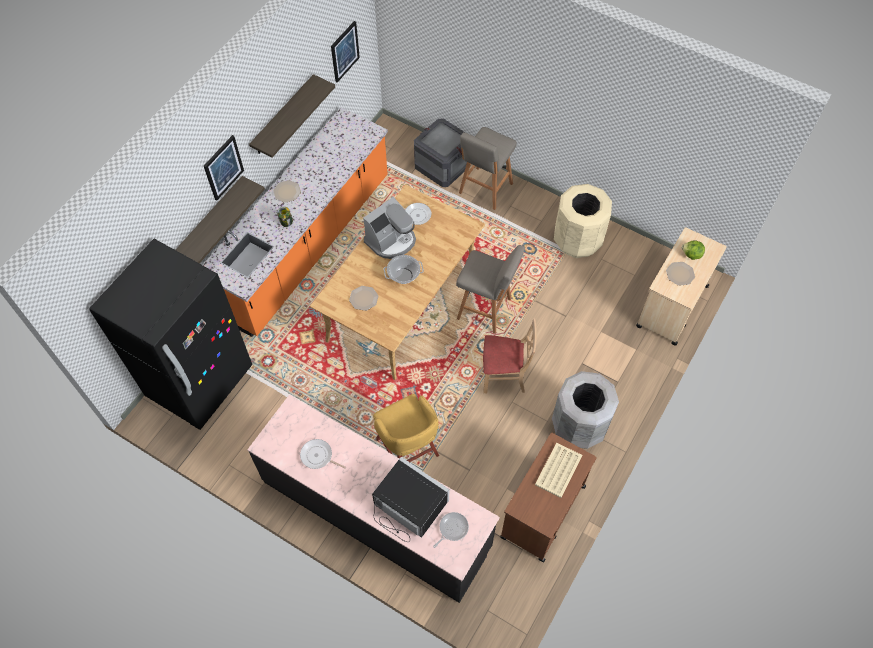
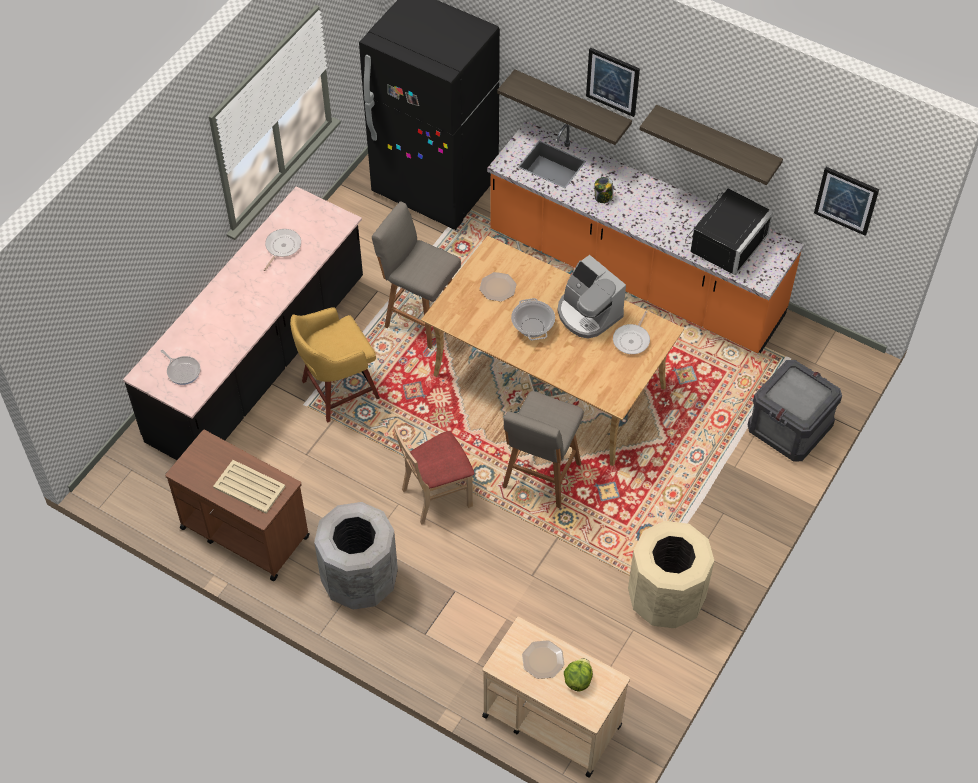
camera: 90 degrees right, 5 degrees down
plate [273,180,301,203] -> none
black microwave [372,457,449,542] -> black microwave moved to [685,188,773,276]
grey stool [459,127,517,210] -> grey stool moved to [372,201,461,349]
beige chair [483,318,537,393] -> beige chair turned 60 degrees clockwise [394,424,474,525]

